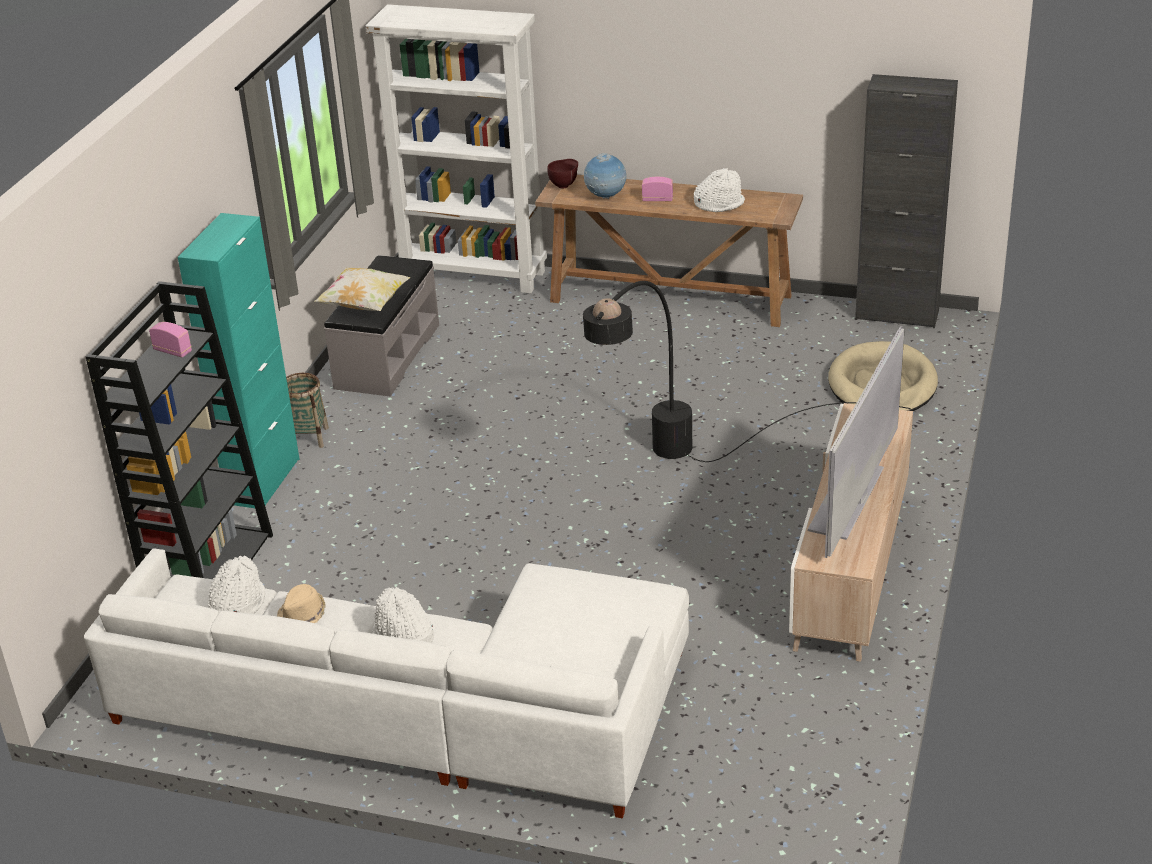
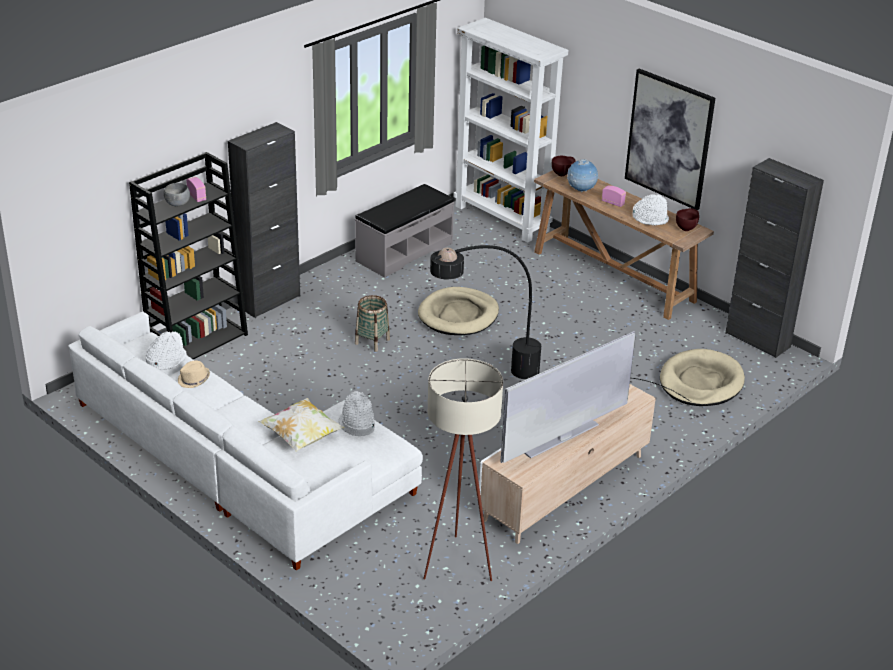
camera: 25 degrees right, 0 degrees up
turquoise cabinet [178,213,300,508] -> black cabinet [228,122,300,318]
basket [286,373,329,448] -> basket moved to [355,295,390,352]
pillow [315,268,411,311] -> pillow moved to [258,398,345,452]
white hat [372,587,434,643] -> white hat moved to [338,391,375,436]
none -> grey bowl [164,183,190,206]
none -> beige dog bed [418,287,499,335]
none -> beige floor lamp [423,358,503,581]
none -> picture [625,68,715,210]
none -> brown bowl [676,208,699,231]

